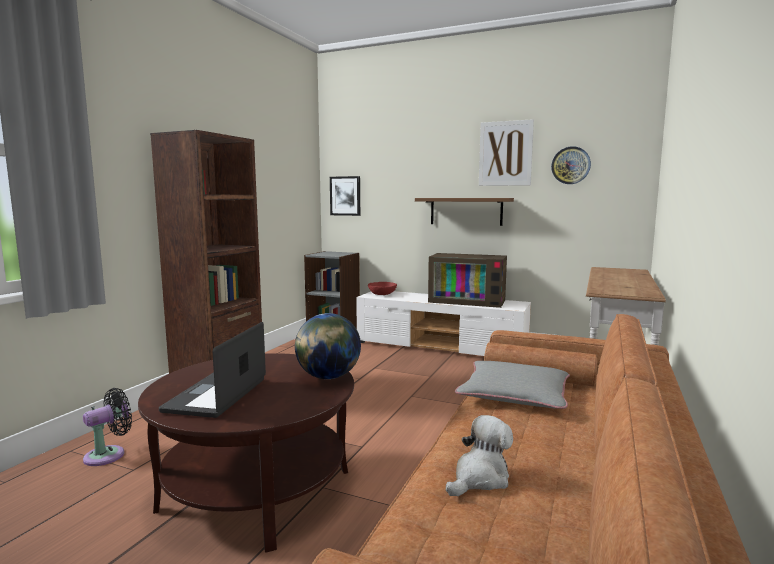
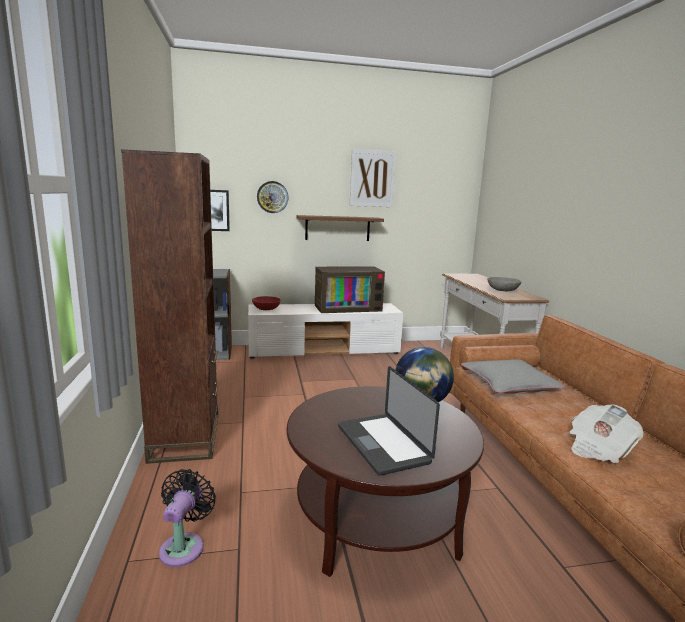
camera: 35 degrees left, 5 degrees up
plush toy [446,415,513,496] -> newspaper [570,404,644,463]
wall clock [551,146,591,184] -> wall clock moved to [257,181,289,213]
none -> grey bowl [488,277,521,291]

